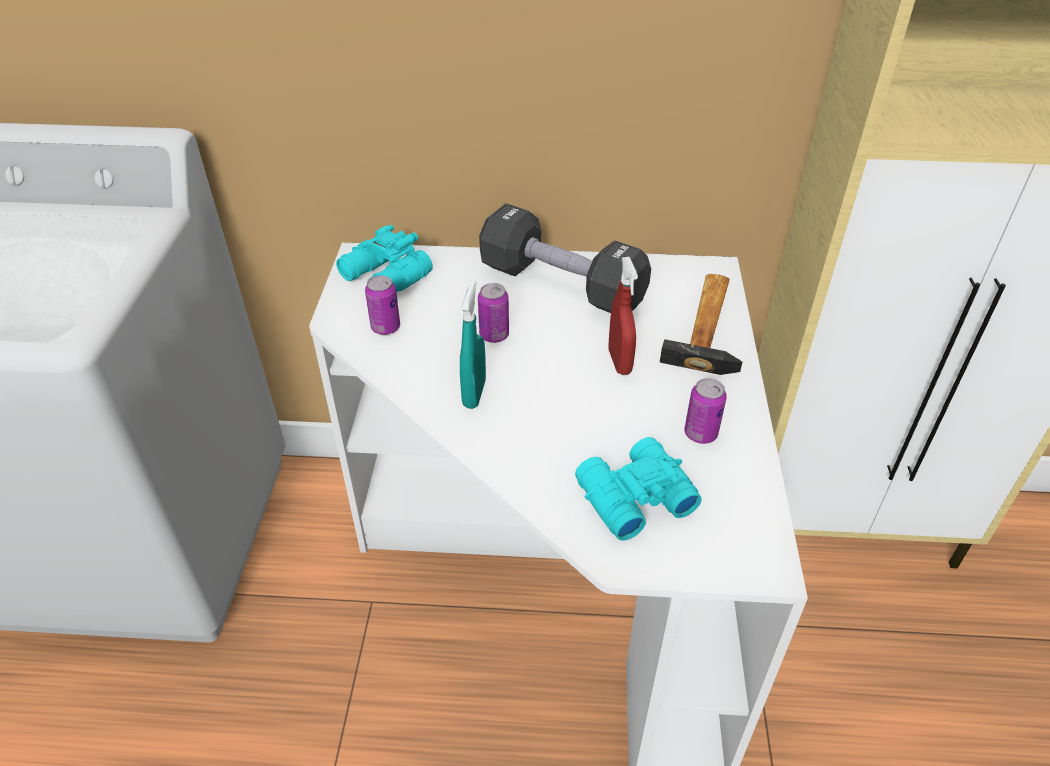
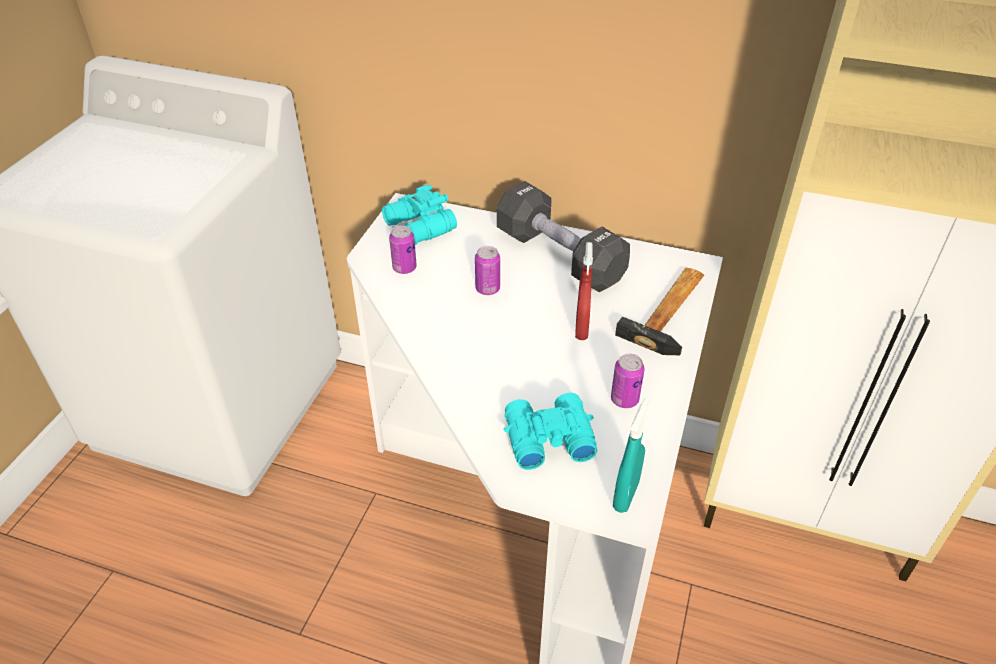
camera: 15 degrees right, 0 degrees up
turquoise spray bottle [460,280,486,409] -> turquoise spray bottle moved to [613,398,649,513]

